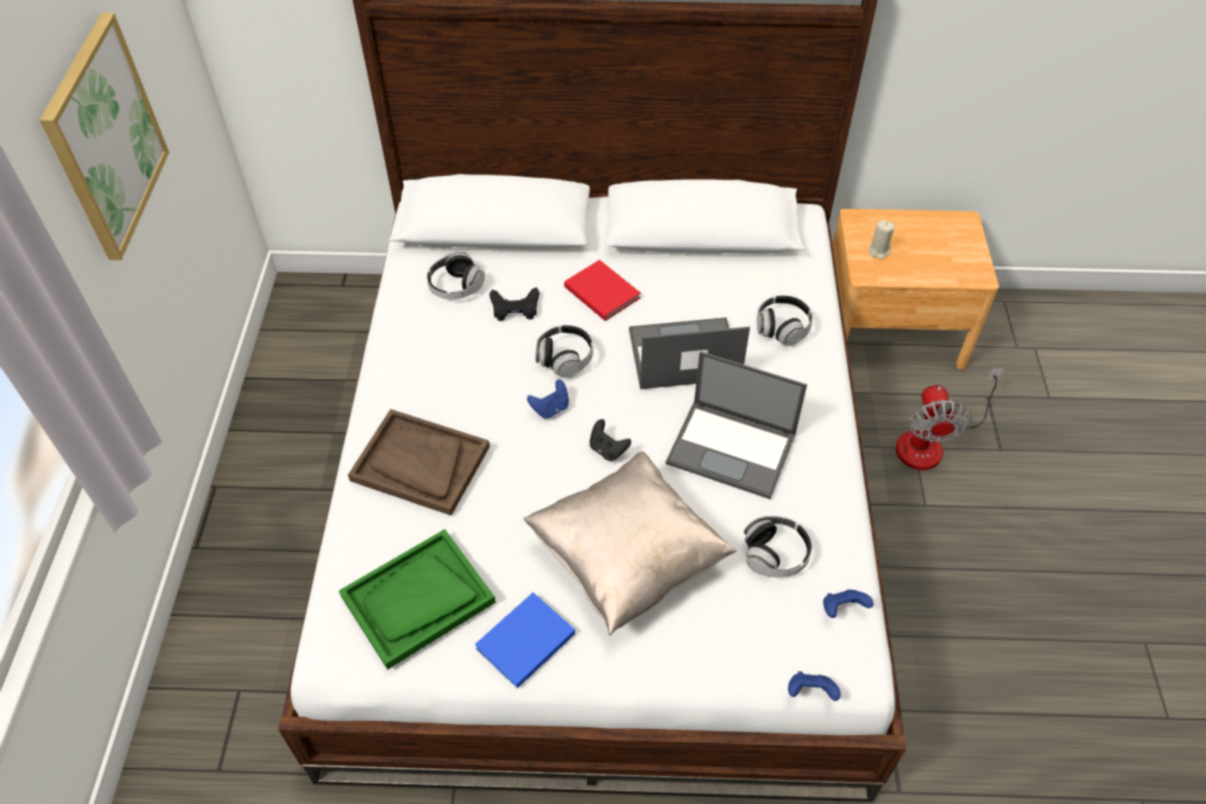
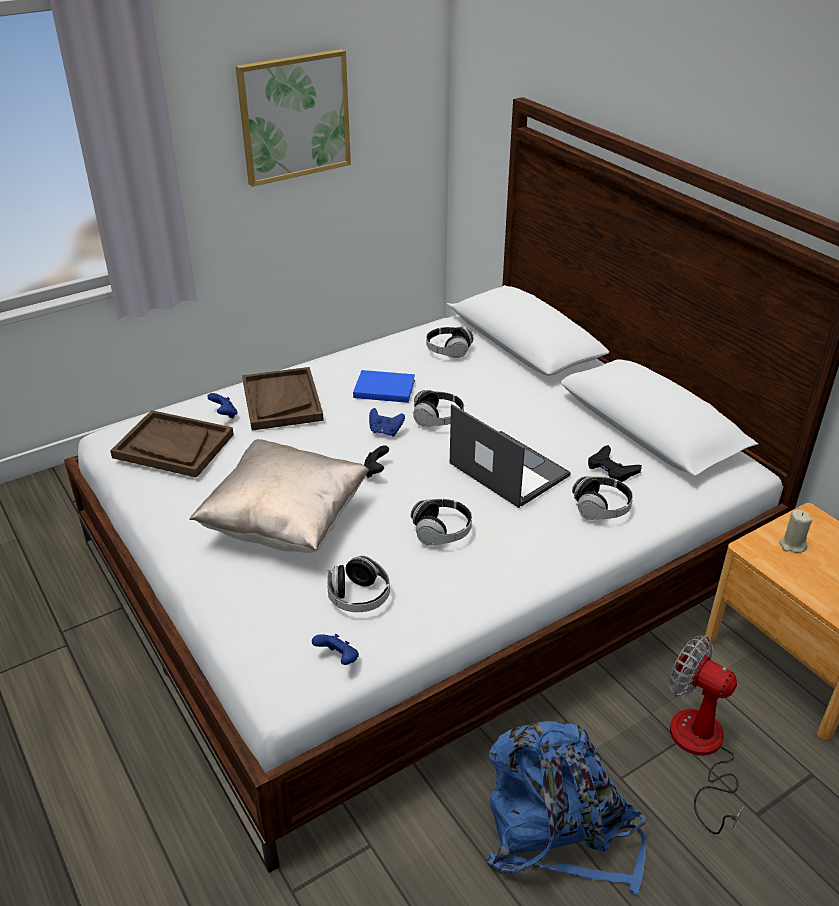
camera: 55 degrees right, 15 degrees down
green tray [339,529,496,670] -> brown tray [110,410,234,478]
blue book [475,592,575,688] -> blue book moved to [353,370,415,403]
black game controller [489,287,540,321] -> black game controller moved to [588,445,642,482]
red book [564,260,641,321] -> none
laptop [666,351,807,499] -> headphones [411,499,472,545]
blue game controller [788,671,841,701] -> blue game controller moved to [207,393,238,418]
fan [896,369,1004,470] -> fan turned 75 degrees clockwise [670,635,744,834]
none -> blue backpack [486,721,647,895]

